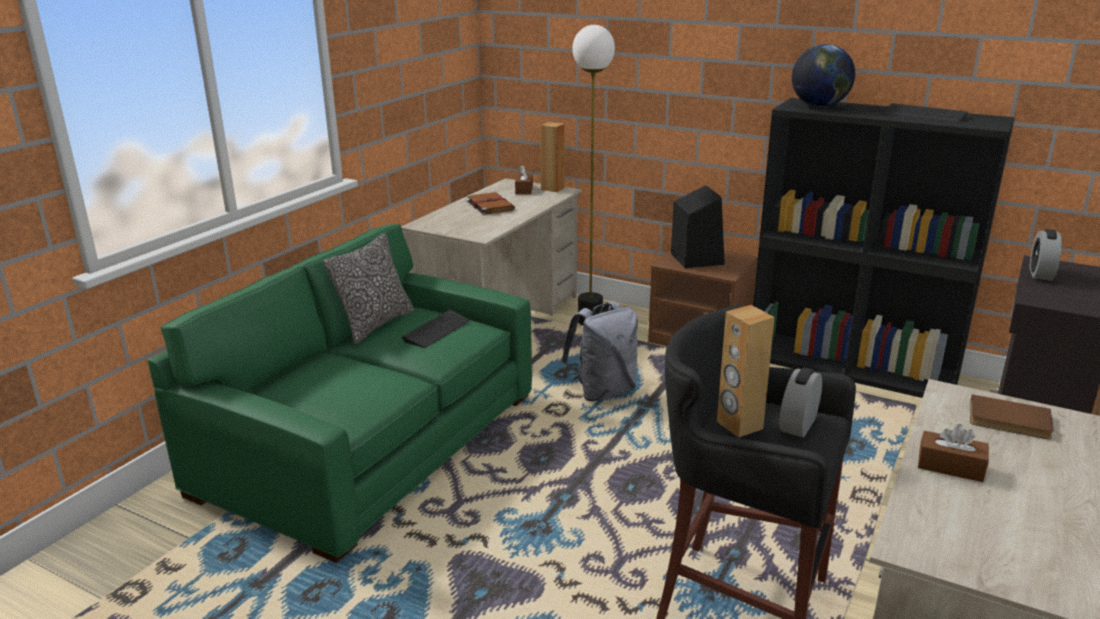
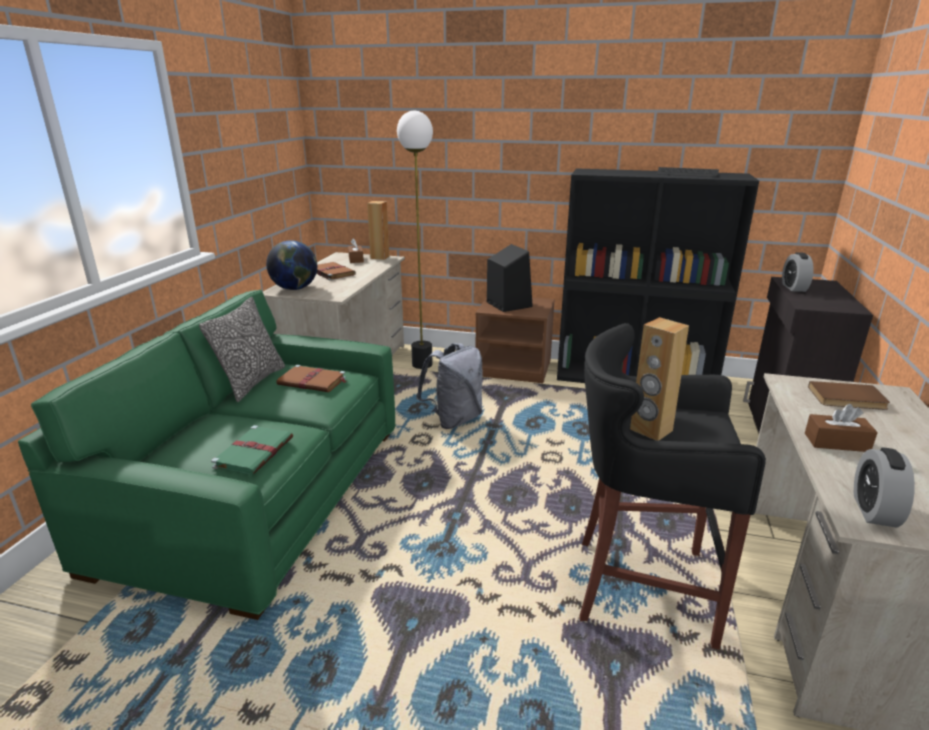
camera: 15 degrees left, 0 degrees up
keyboard [402,310,470,348] -> brown book [276,365,346,392]
alarm clock [779,367,822,437] -> alarm clock moved to [854,448,915,527]
globe [792,44,855,107] -> globe moved to [266,240,317,290]
none -> green book [211,425,293,475]

